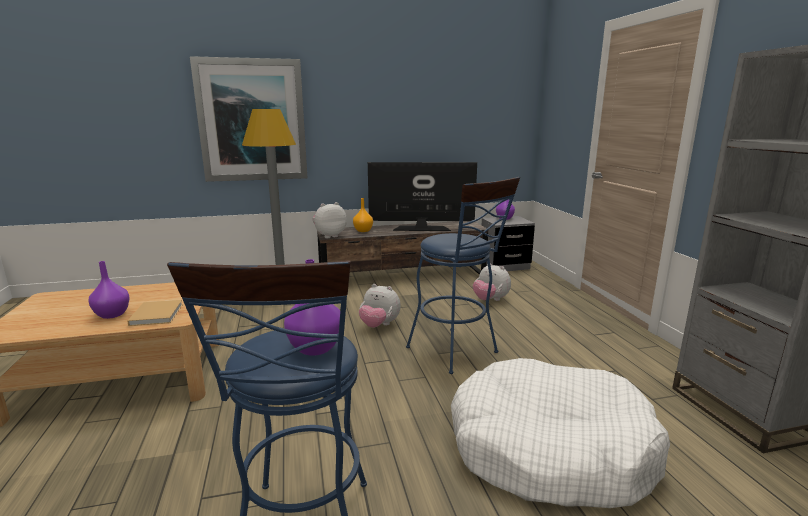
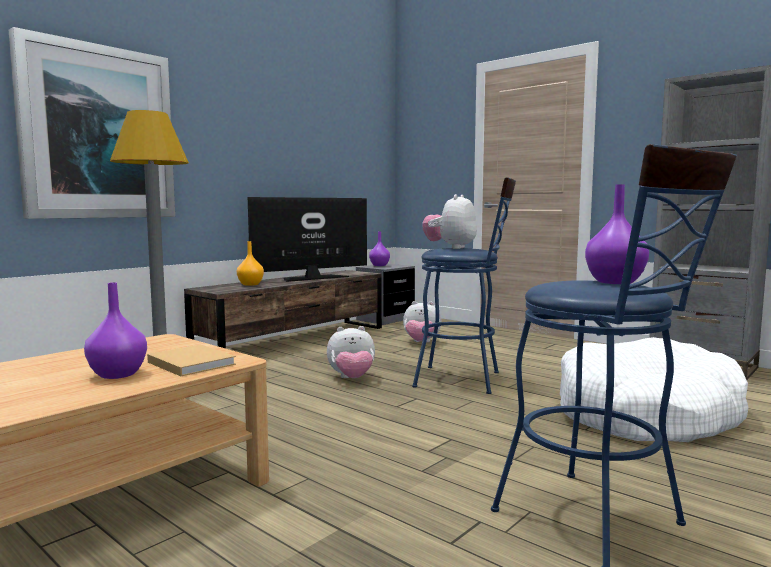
camera: 35 degrees left, 10 degrees down
plush toy [313,202,347,238] -> plush toy moved to [422,194,477,249]

